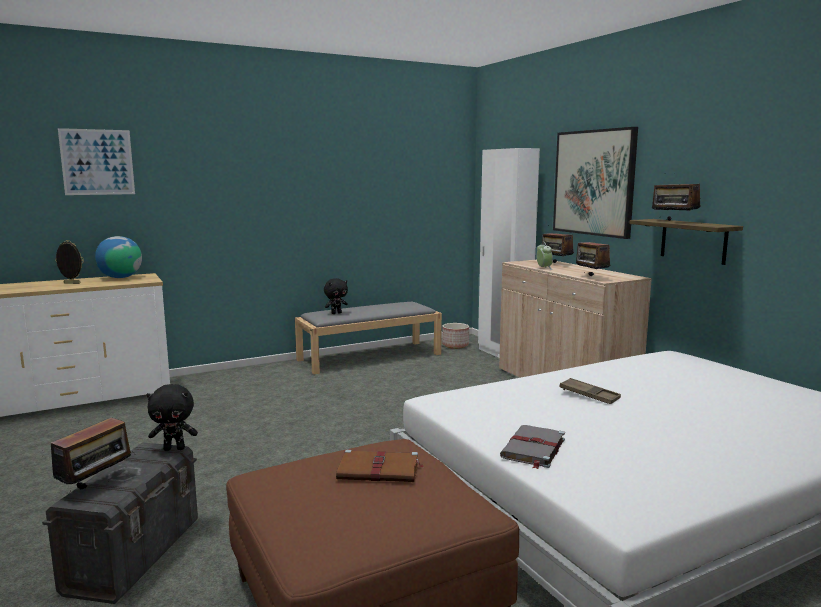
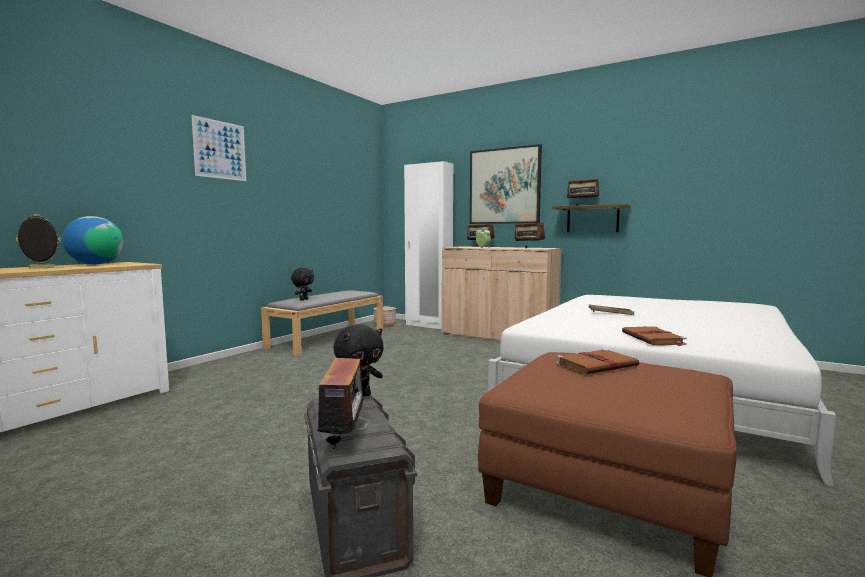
camera: 30 degrees left, 5 degrees down
picture [58,128,135,195] -> picture moved to [192,115,246,181]
grey book [500,425,565,469] -> brown book [622,326,687,346]

